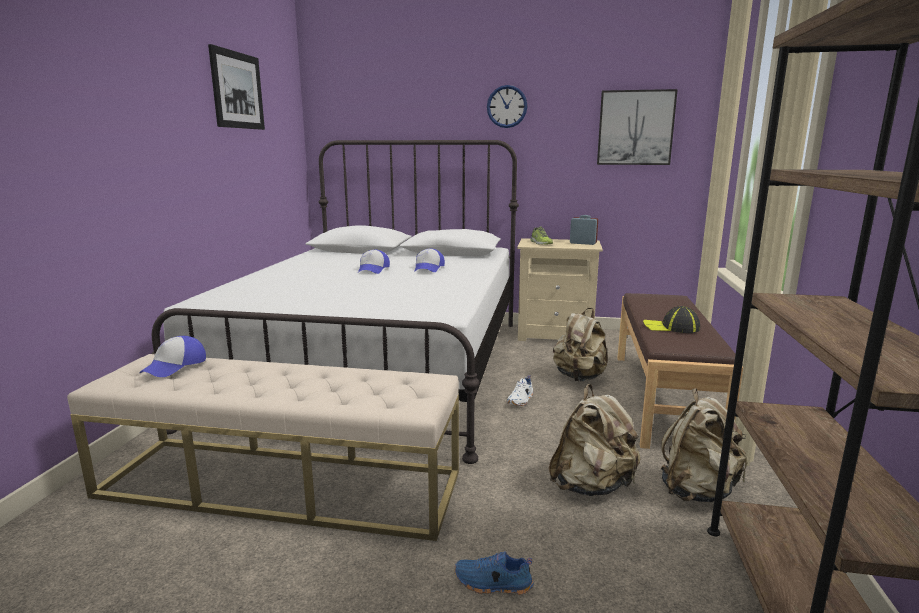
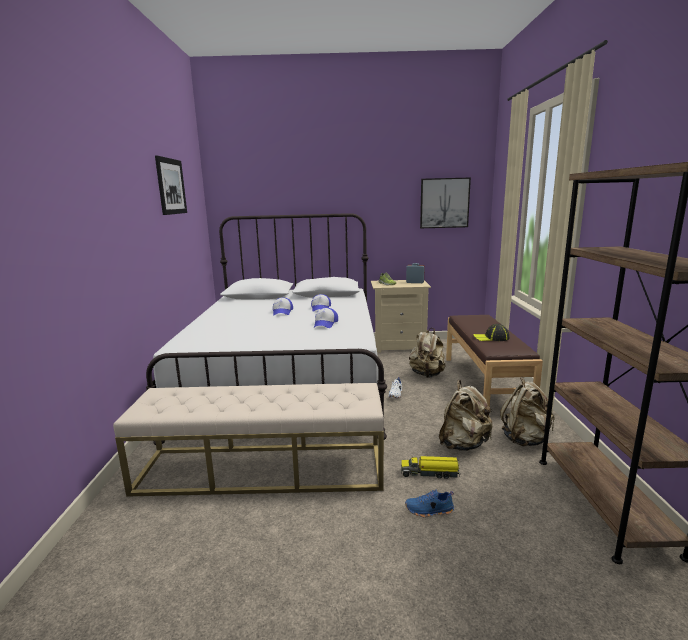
camera: 10 degrees left, 0 degrees up
cap [139,336,206,377] -> cap moved to [314,308,338,328]
wall clock [487,85,527,128] -> none
none -> toy truck [401,456,460,479]

